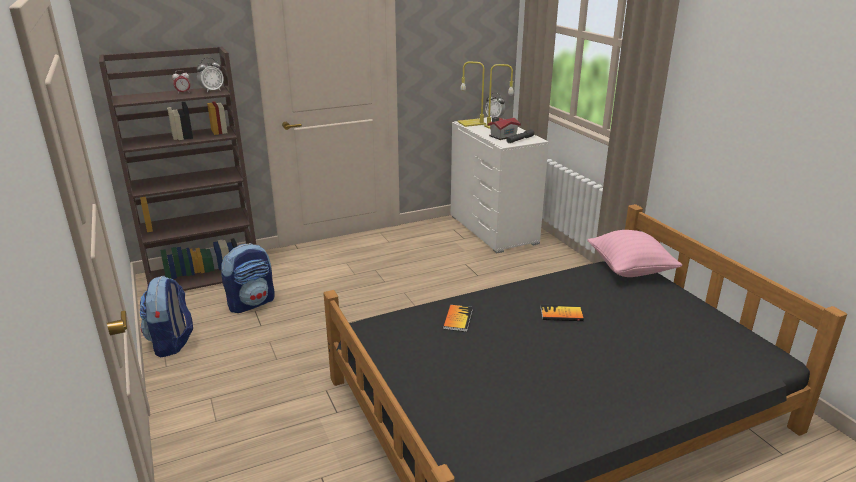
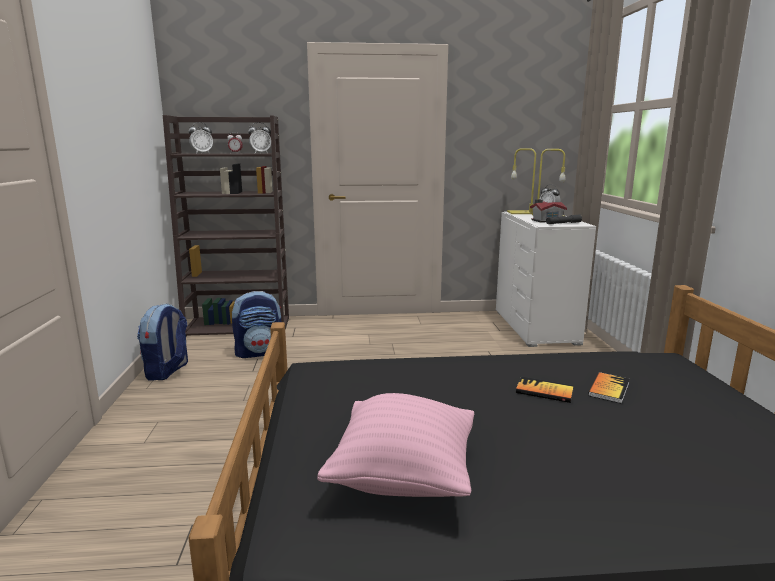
camera: 20 degrees right, 10 degrees down
book [443,305,473,332] -> book moved to [588,372,630,404]
pink pillow [587,230,682,277] -> pink pillow moved to [317,393,474,497]
none -> alarm clock [188,122,213,154]

